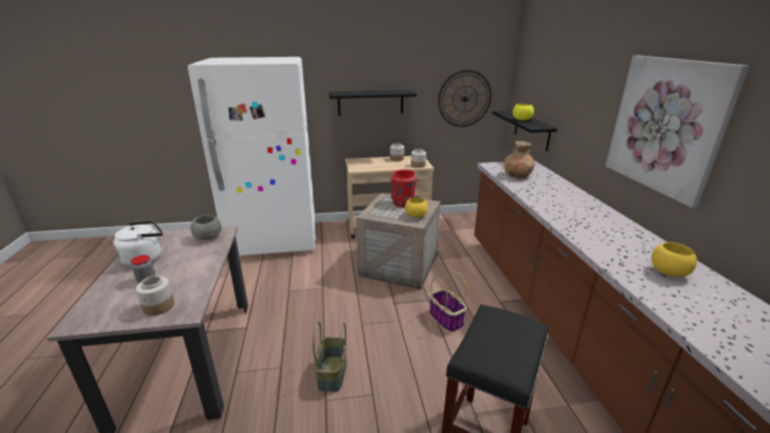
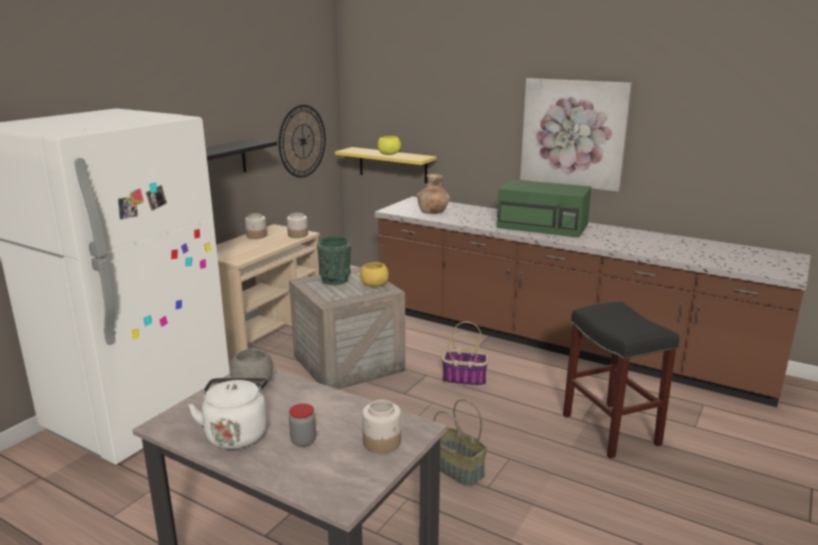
camera: 50 degrees left, 5 degrees down
red vase [391,169,417,207] -> green vase [317,236,351,285]
black shelf [492,111,557,152] -> yellow shelf [335,147,437,184]
yellow bowl [651,242,697,277] -> none
none -> green microwave [497,179,591,238]

